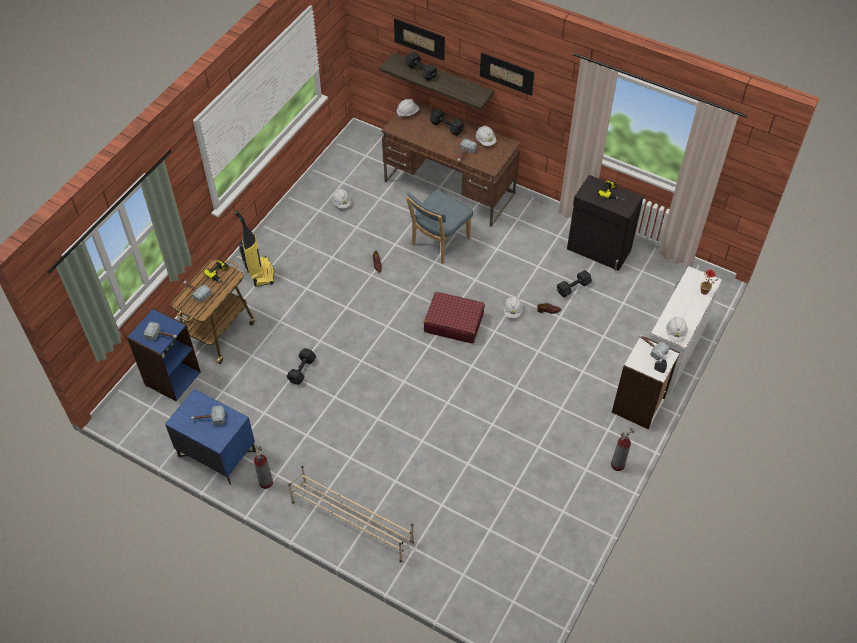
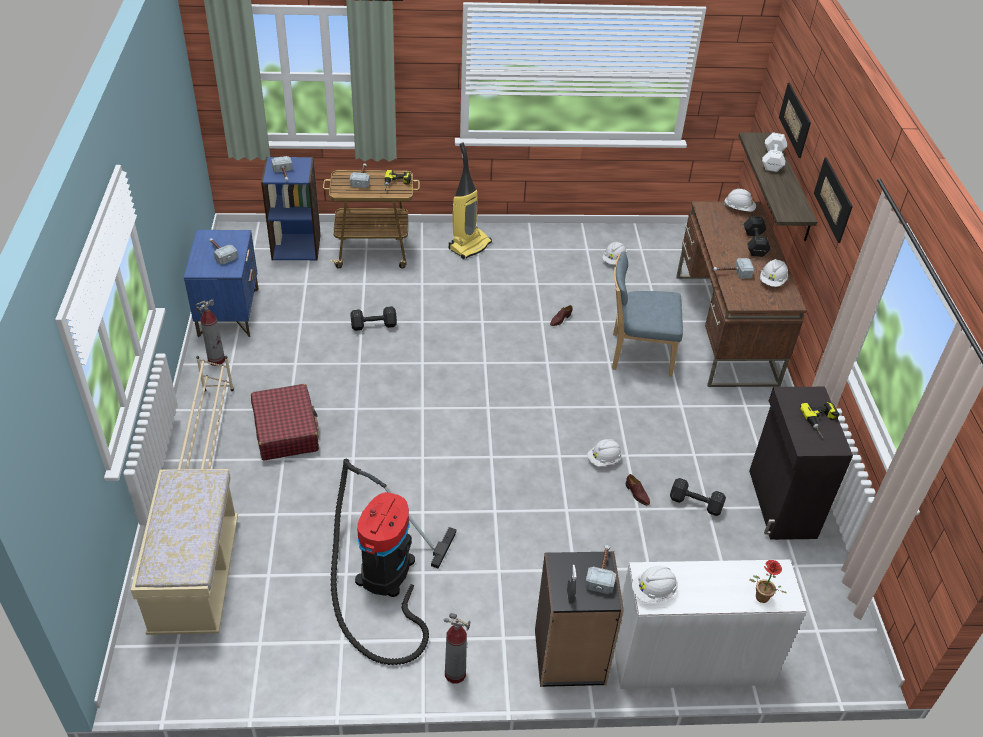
camera: 55 degrees right, 10 degrees down
black dumbbell [405,52,437,81] -> white dumbbell [762,133,787,172]
red suitcase [424,292,485,344] -> red suitcase moved to [251,384,319,460]
white bookcase [612,336,680,430] -> black bookcase [535,551,624,687]
none -> beige bench [131,469,238,635]
none -> vacuum cleaner [331,458,456,665]

